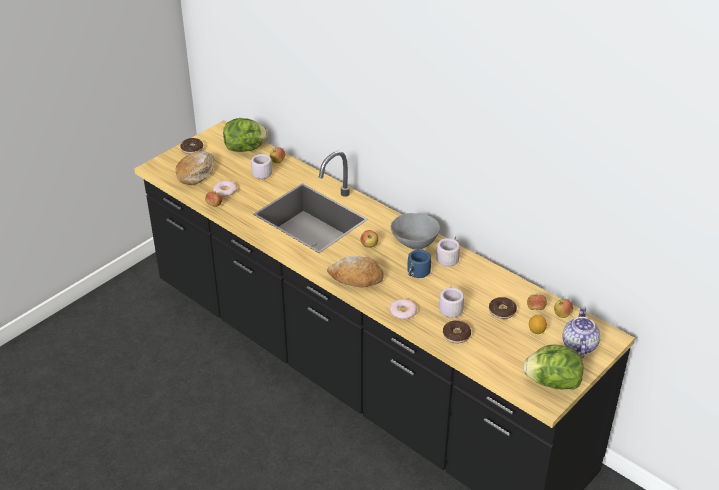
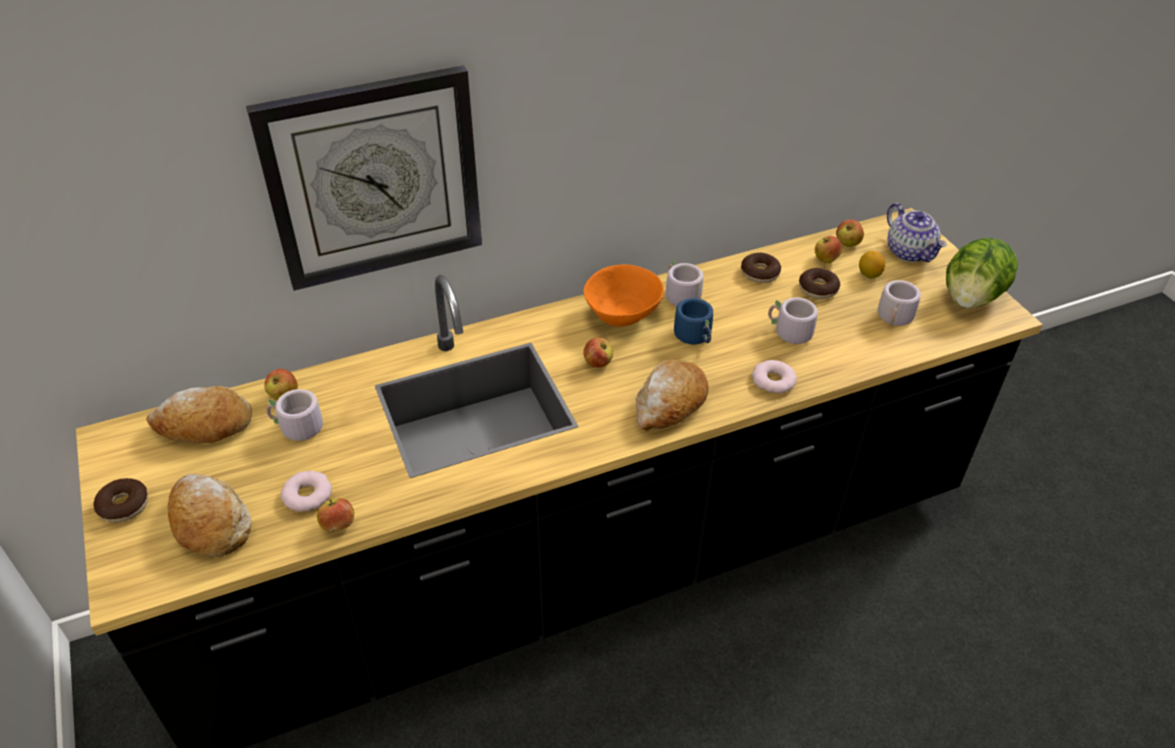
camera: 65 degrees left, 5 degrees up
lettuce [223,118,268,152] -> bread [146,386,252,443]
grey bowl [391,213,440,250] -> orange bowl [584,264,664,326]
donut [443,320,471,344] -> donut moved to [741,253,781,283]
teapot [563,306,601,358] -> teapot turned 150 degrees counterclockwise [887,203,947,262]
none -> wall clock [246,65,482,291]
none -> grey mug [878,280,923,326]

